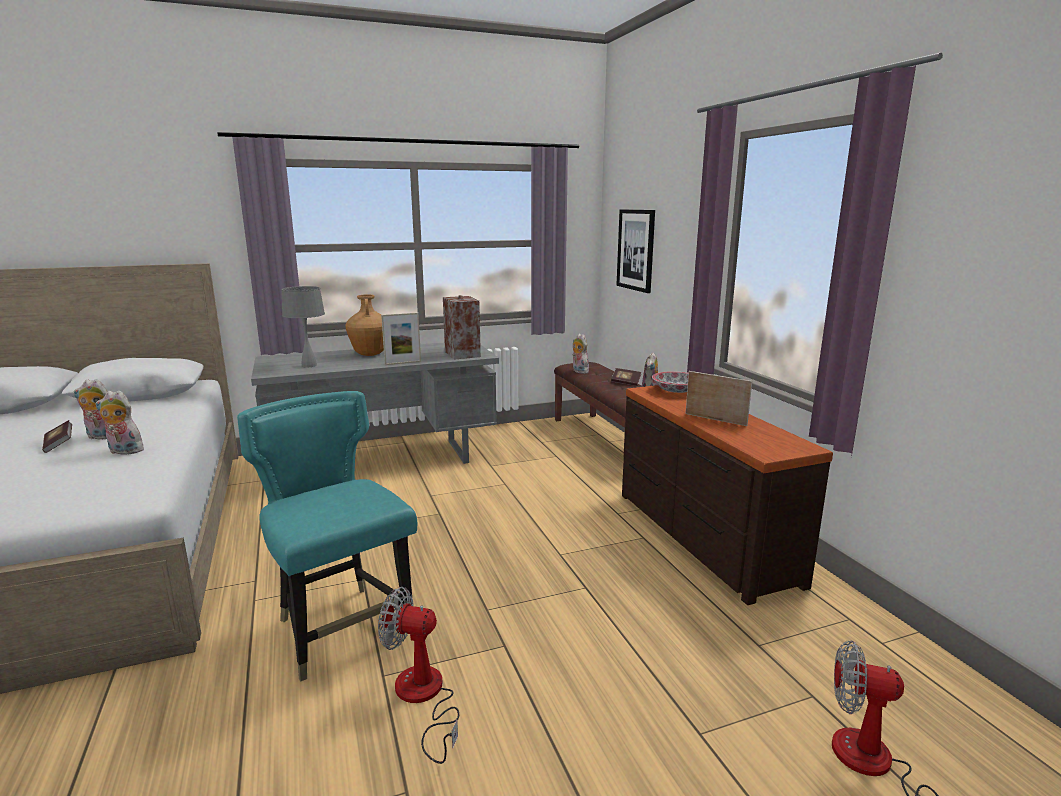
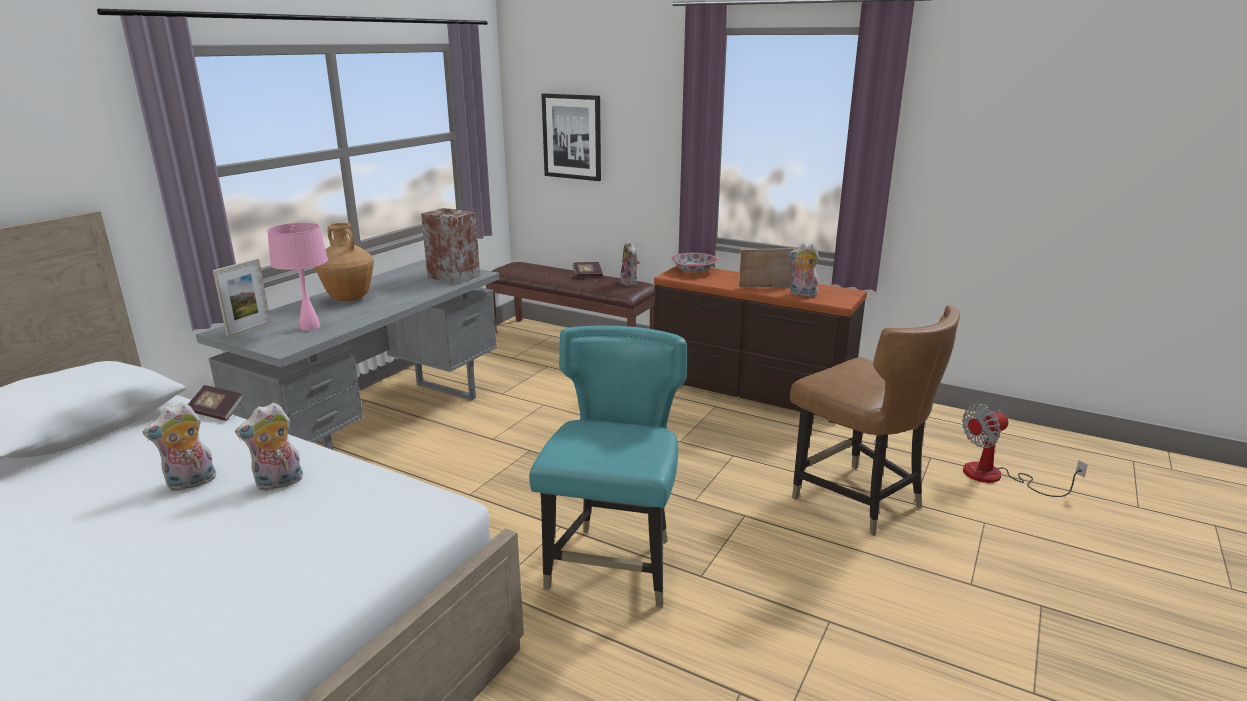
camera: 40 degrees left, 5 degrees up
book [42,420,72,453] -> book moved to [188,385,244,421]
turquoise chair [237,391,417,681] -> turquoise chair turned 90 degrees clockwise [529,325,687,607]
grey table lamp [281,286,325,367] -> pink table lamp [267,222,328,331]
fan [378,587,460,764] -> none
picture frame [381,313,421,365] -> picture frame moved to [213,258,271,337]
plush toy [573,334,591,374] -> plush toy moved to [789,243,819,297]
none -> brown chair [790,305,960,536]

